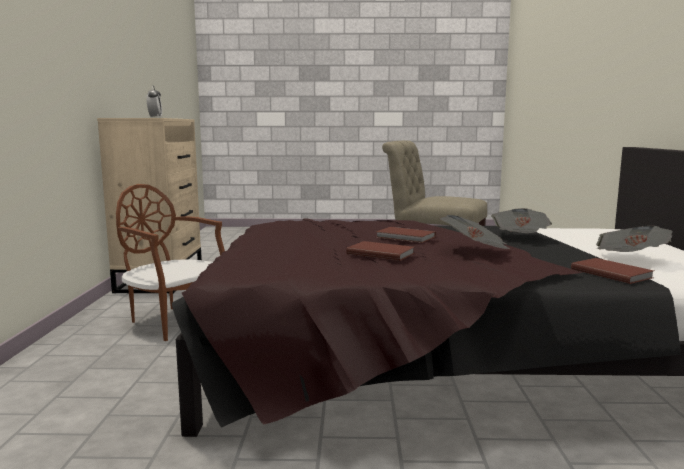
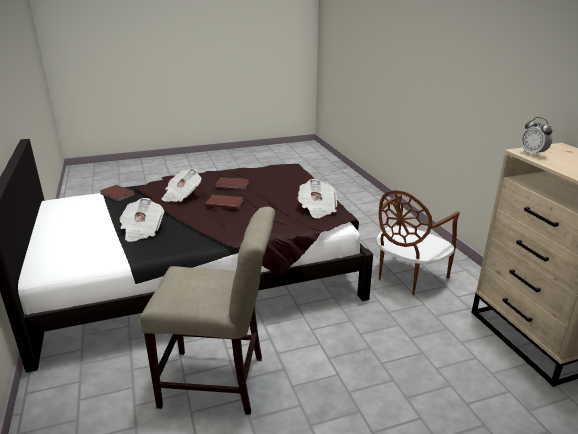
camera: 160 degrees right, 15 degrees up
brown chair [116,184,225,341] -> brown chair turned 120 degrees clockwise [376,190,460,295]
newspaper [596,226,673,252] -> newspaper moved to [297,179,337,219]

